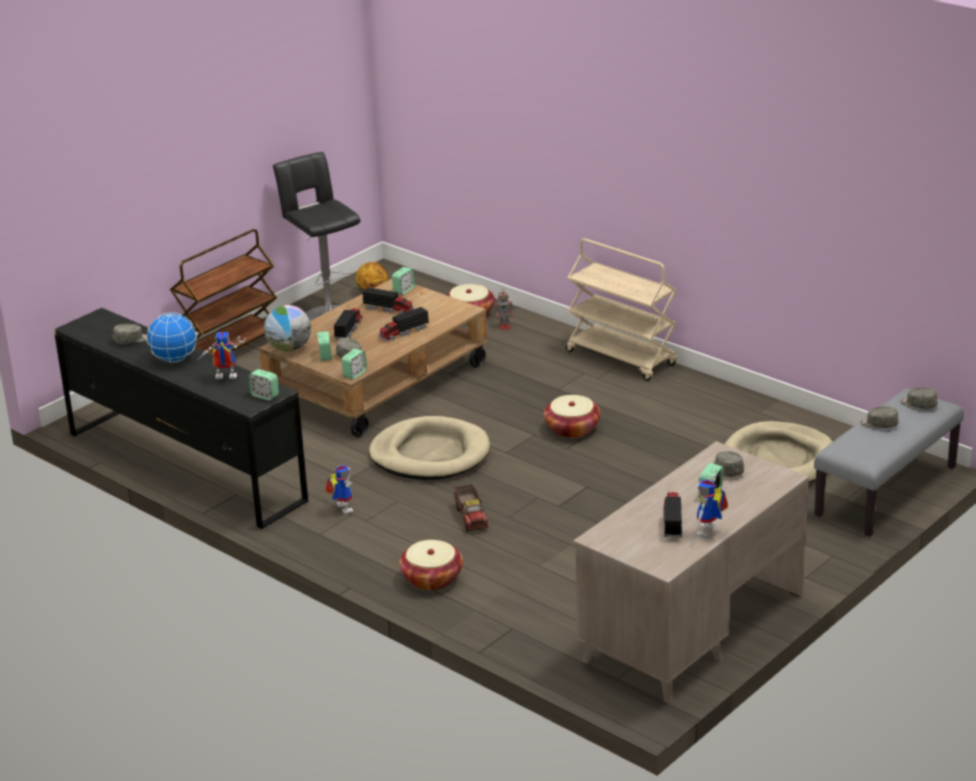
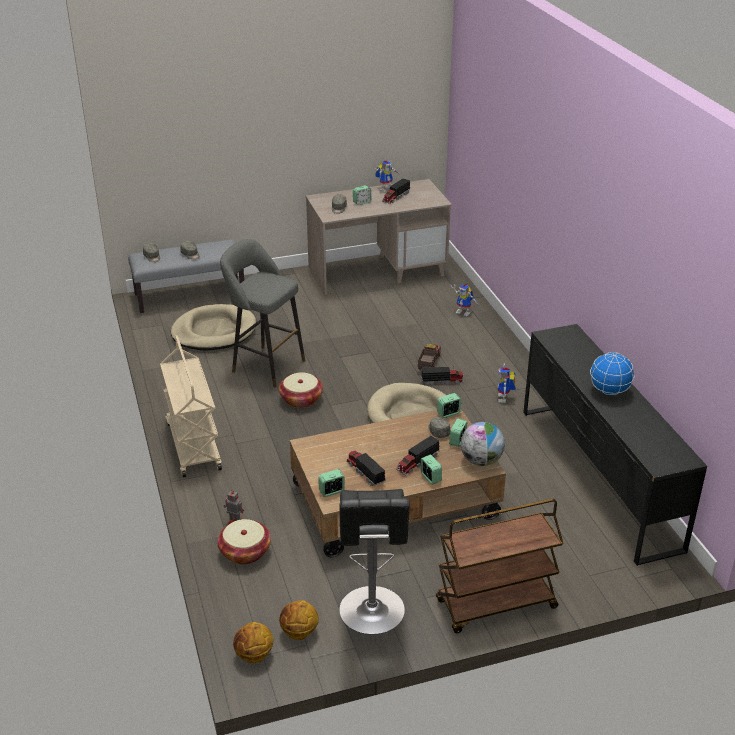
camera: 150 degrees left, 5 degrees up
grey cap [113,324,147,344] -> none
toy robot [199,332,246,379] -> toy robot moved to [451,284,479,317]
alarm clock [248,369,279,400] -> alarm clock moved to [421,455,442,485]
toy truck [379,307,429,342] -> toy truck moved to [421,366,464,385]
basket [399,540,463,590] -> none
none -> grey stool [220,239,306,387]
none -> basketball [233,622,274,663]

